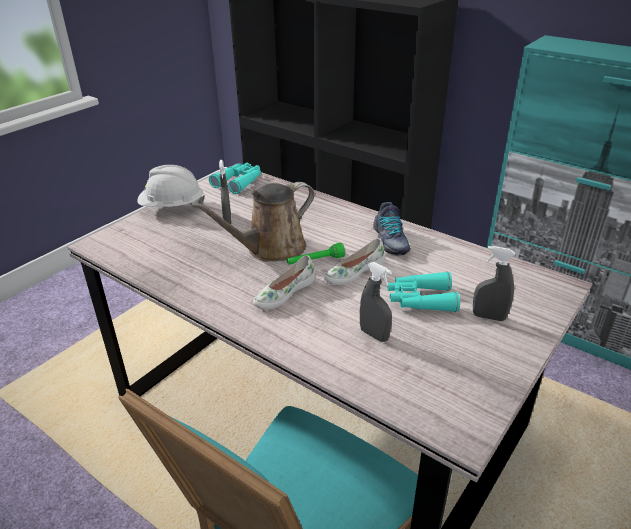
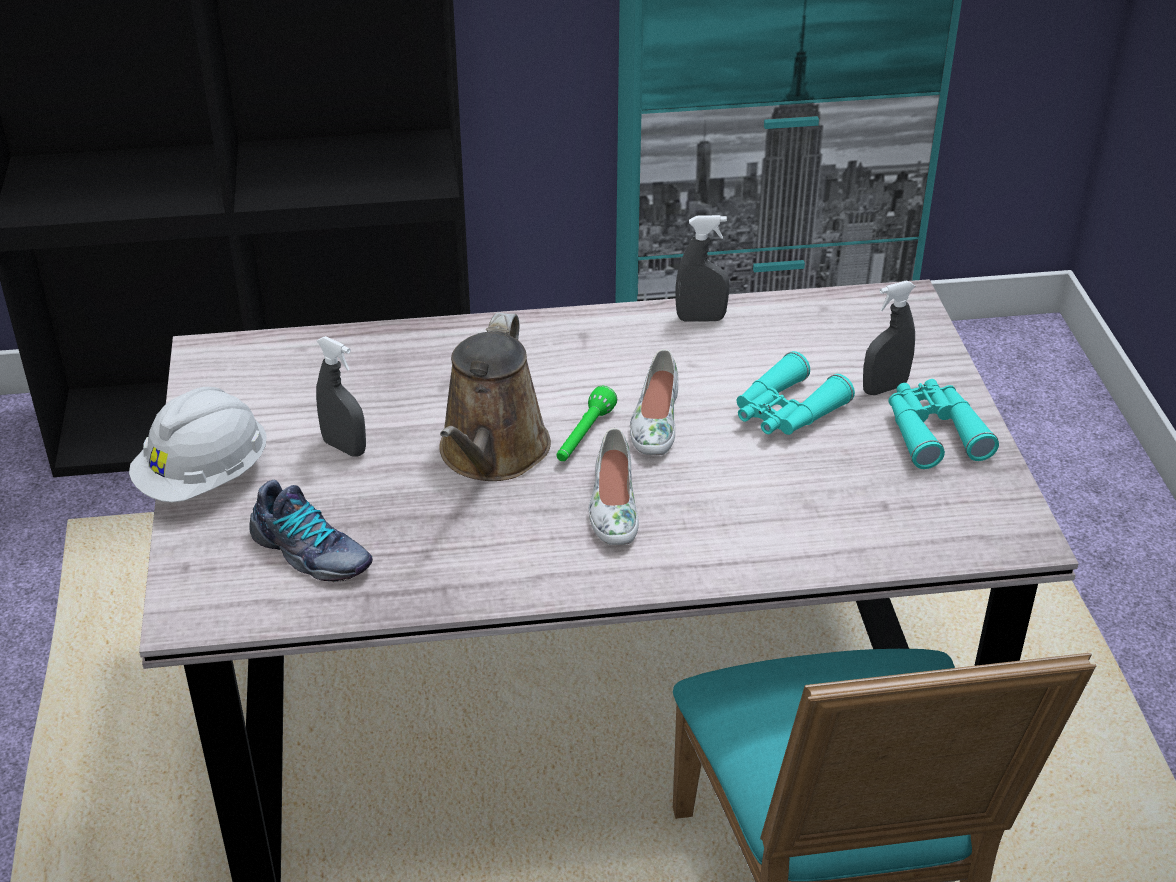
camera: 45 degrees left, 5 degrees up
turquoise binoculars [209,162,261,194] -> turquoise binoculars moved to [888,379,999,469]
grey spray bottle [360,262,392,342] -> grey spray bottle moved to [676,215,730,322]
shoe [373,202,411,256] -> shoe moved to [249,480,373,582]

